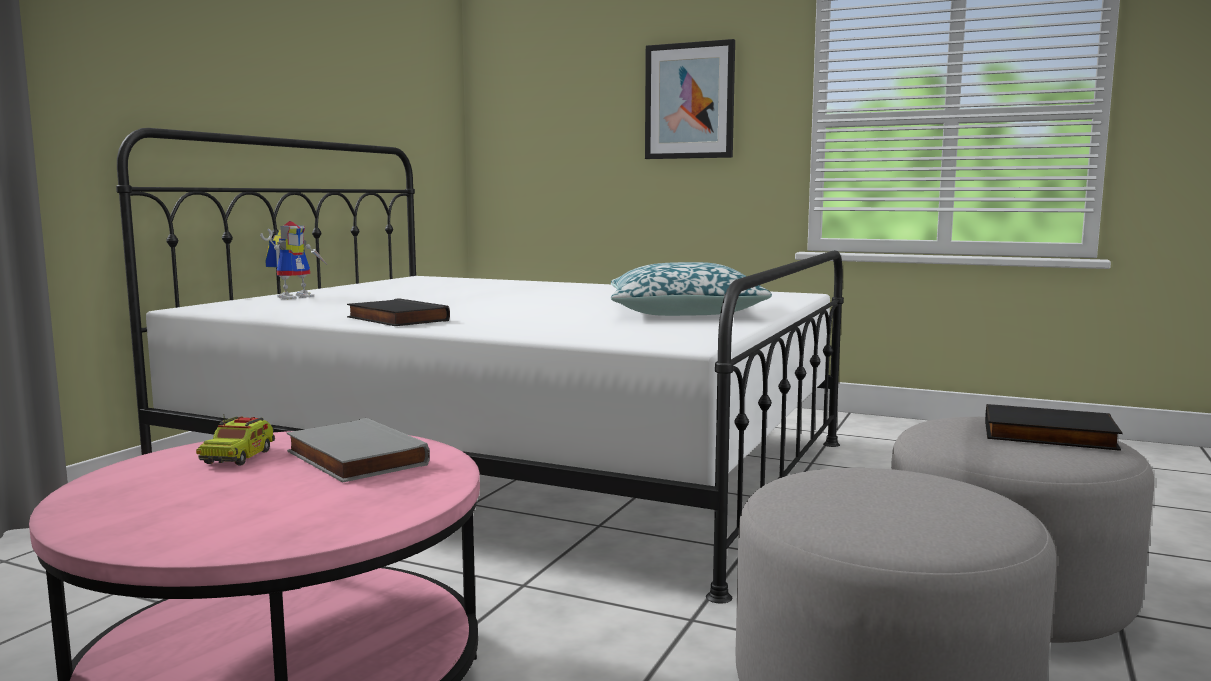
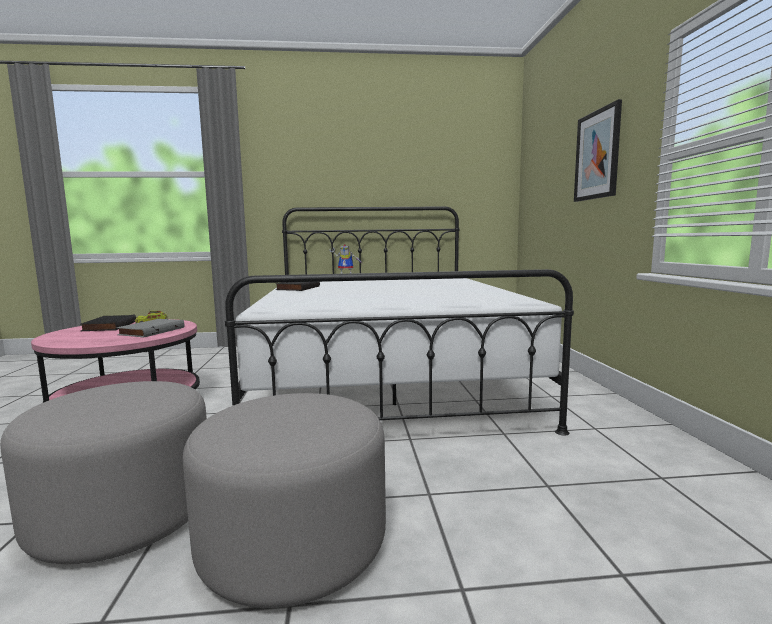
camera: 60 degrees right, 0 degrees up
pillow [611,262,772,316] -> none
black book [985,404,1122,451] -> black book moved to [80,314,136,331]

